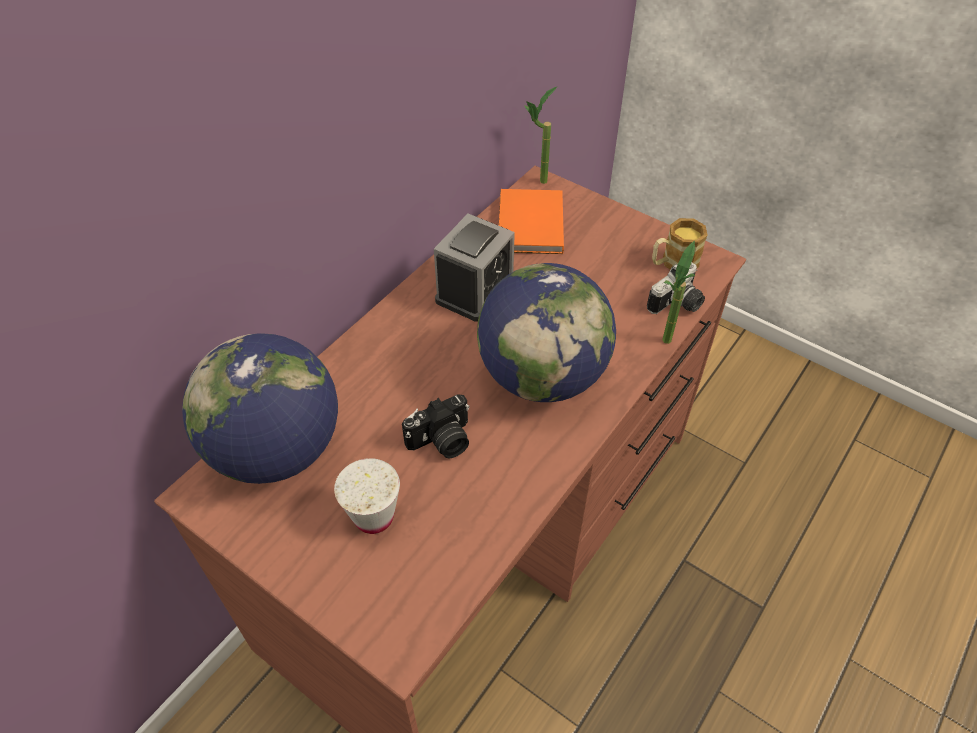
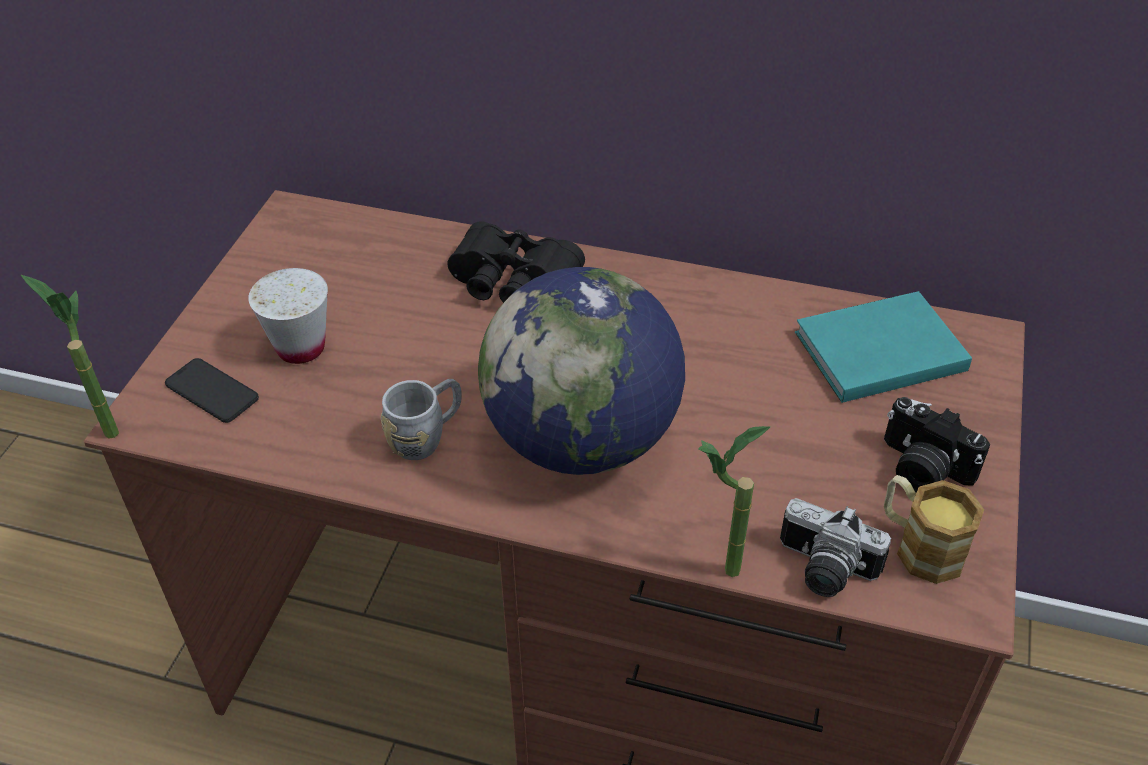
camera: 70 degrees right, 5 degrees down
globe [182,333,338,484] -> none
camera [402,394,470,458] -> camera moved to [884,397,990,493]
alarm clock [434,214,515,321] -> none
orange book [499,189,564,254] -> turquoise book [795,291,972,403]
potted plant [524,87,557,184] -> potted plant moved to [21,275,119,439]
none -> phone [165,358,259,423]
none -> grey mug [381,379,462,460]
none -> black binoculars [448,221,585,303]

